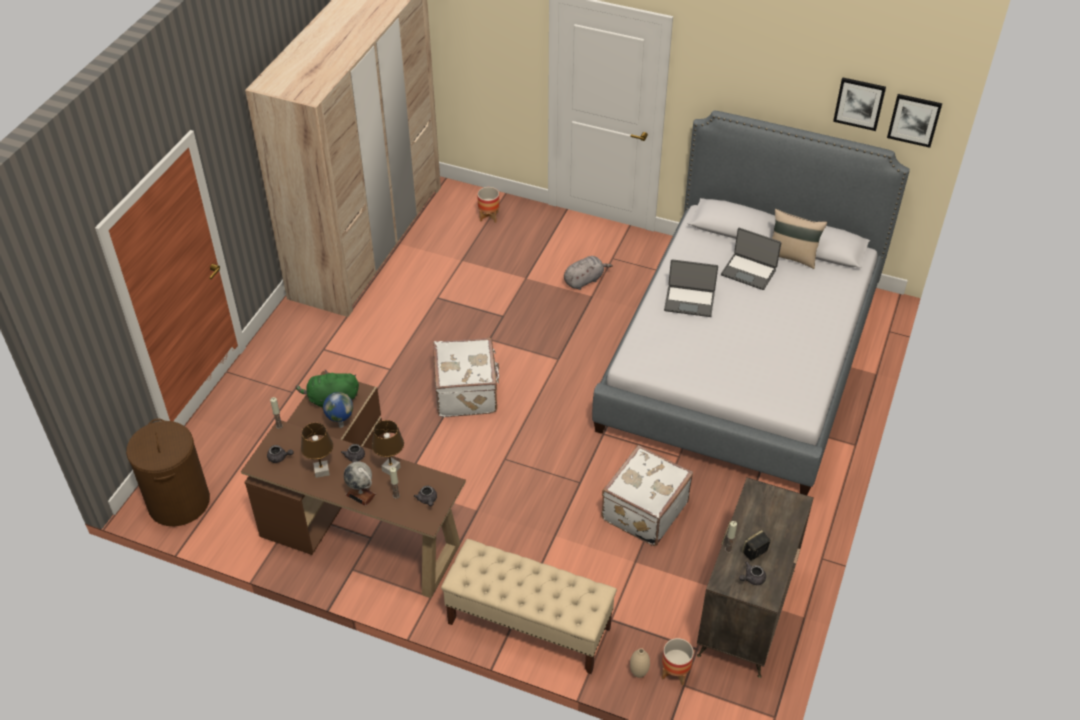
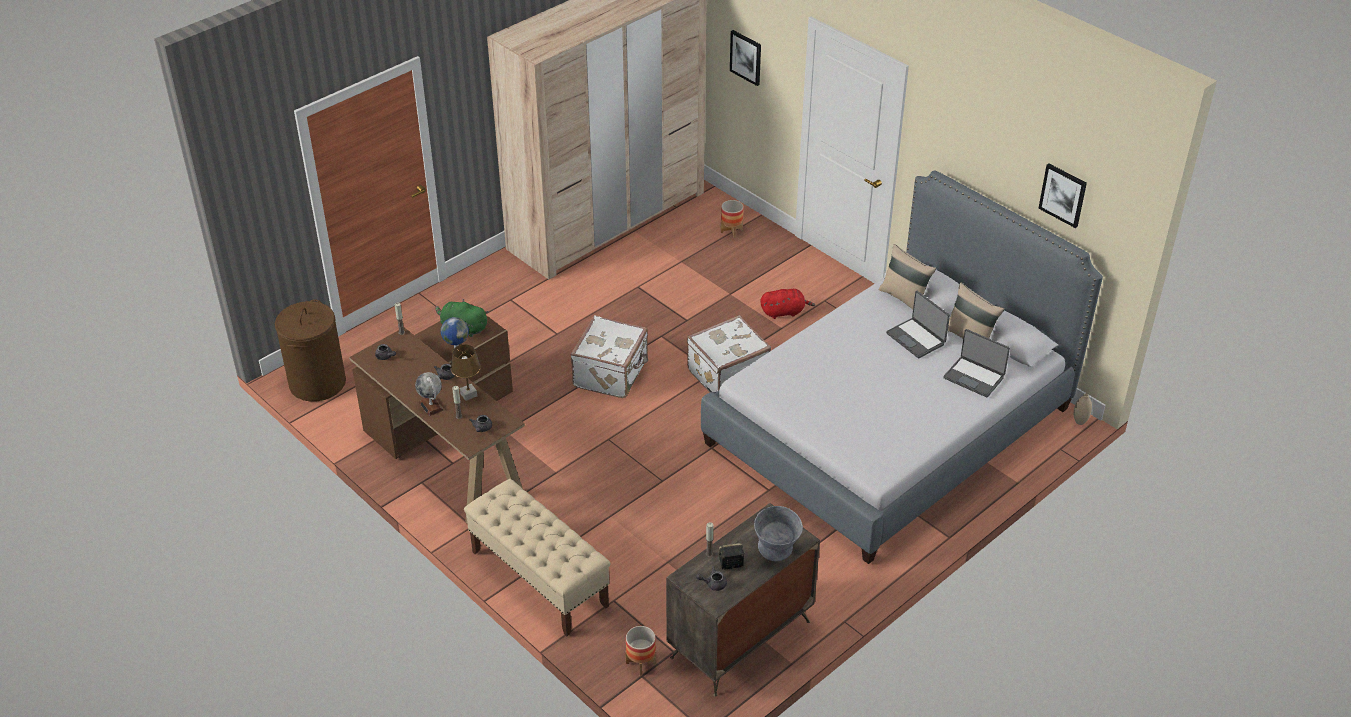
camera: 25 degrees right, 5 degrees down
brown table lamp [301,423,333,478] -> none
grey plush toy [564,256,613,290] -> red plush toy [760,289,815,319]
white suitcase [601,445,693,546] -> white suitcase moved to [687,315,771,393]
beige vase [630,648,650,678] -> beige vase moved to [1074,393,1092,425]
laptop [664,259,718,317] -> laptop moved to [943,329,1010,397]
picture [887,94,942,148] -> picture moved to [730,30,761,86]
none -> grey bowl [754,506,803,561]
none -> beige pillow [879,244,936,310]

